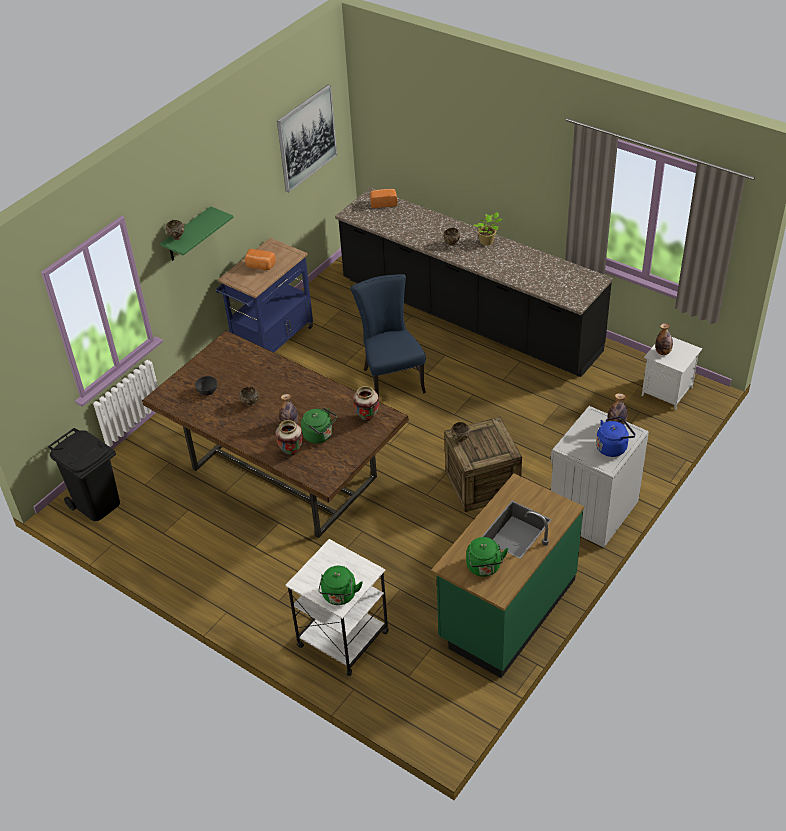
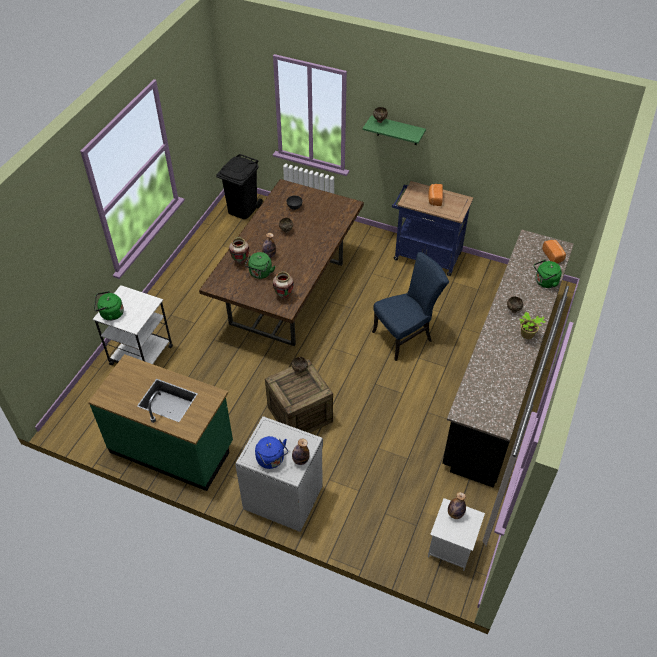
camera: 75 degrees right, 5 degrees up
picture [277,85,337,192] -> none
green kettle [466,537,508,577] -> green kettle moved to [534,260,562,288]

